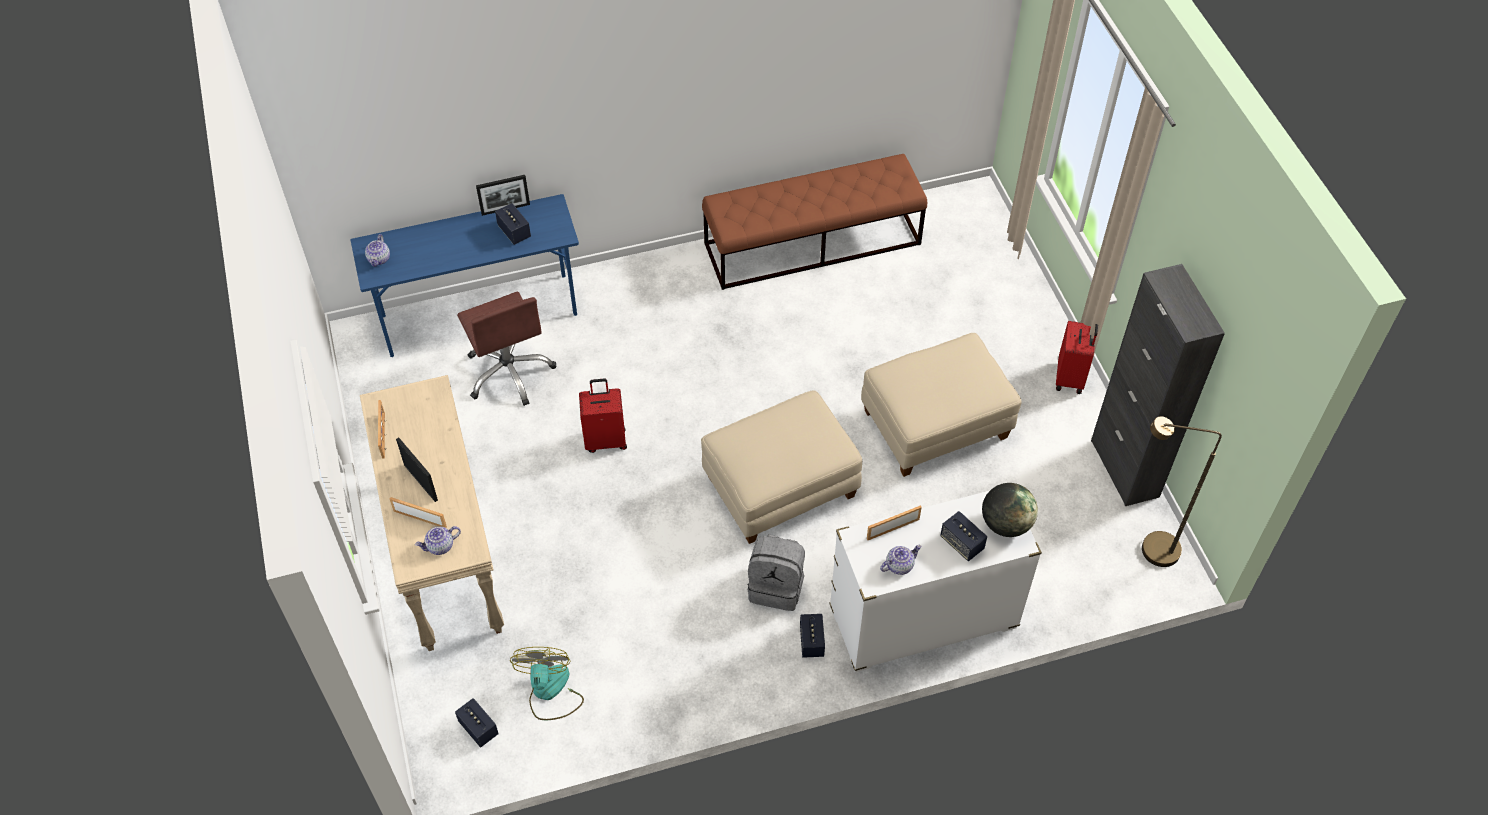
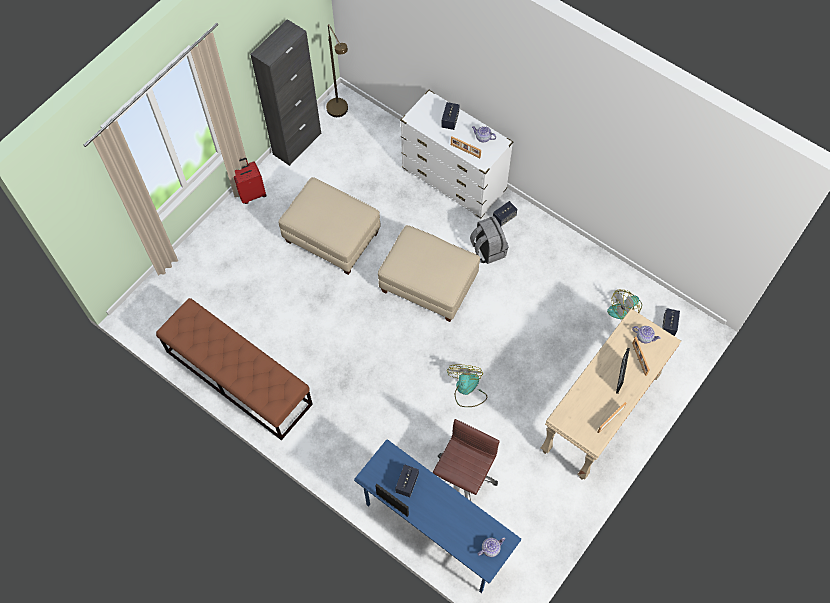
camera: 125 degrees left, 10 degrees up
red suitcase [579,379,627,453] -> fan [447,365,487,407]
globe [982,483,1038,537] -> none

